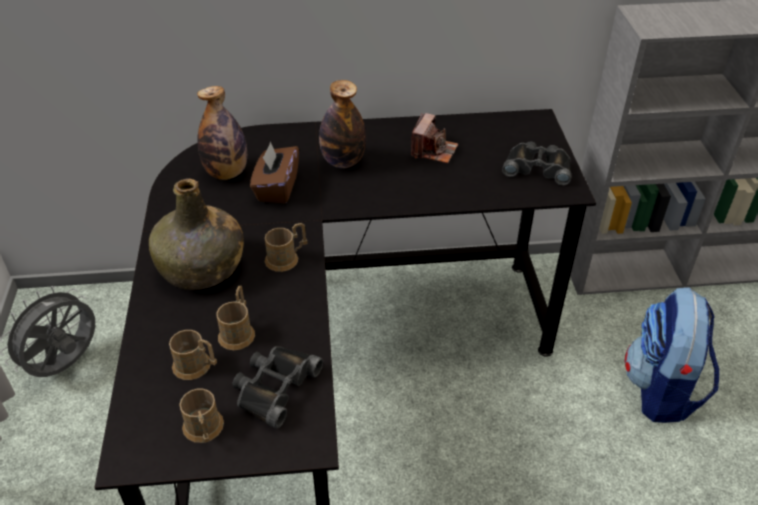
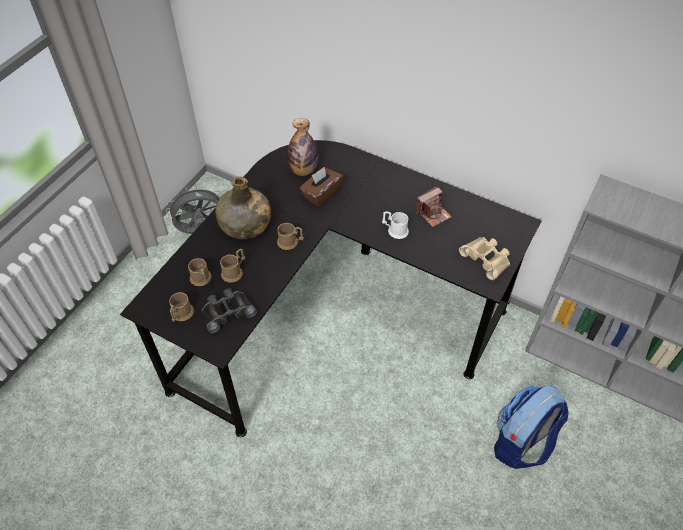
camera: 35 degrees right, 10 degrees up
bottle [319,80,366,168] -> none
black binoculars [502,142,571,186] -> beige binoculars [459,237,510,280]
none -> white mug [382,211,409,239]

